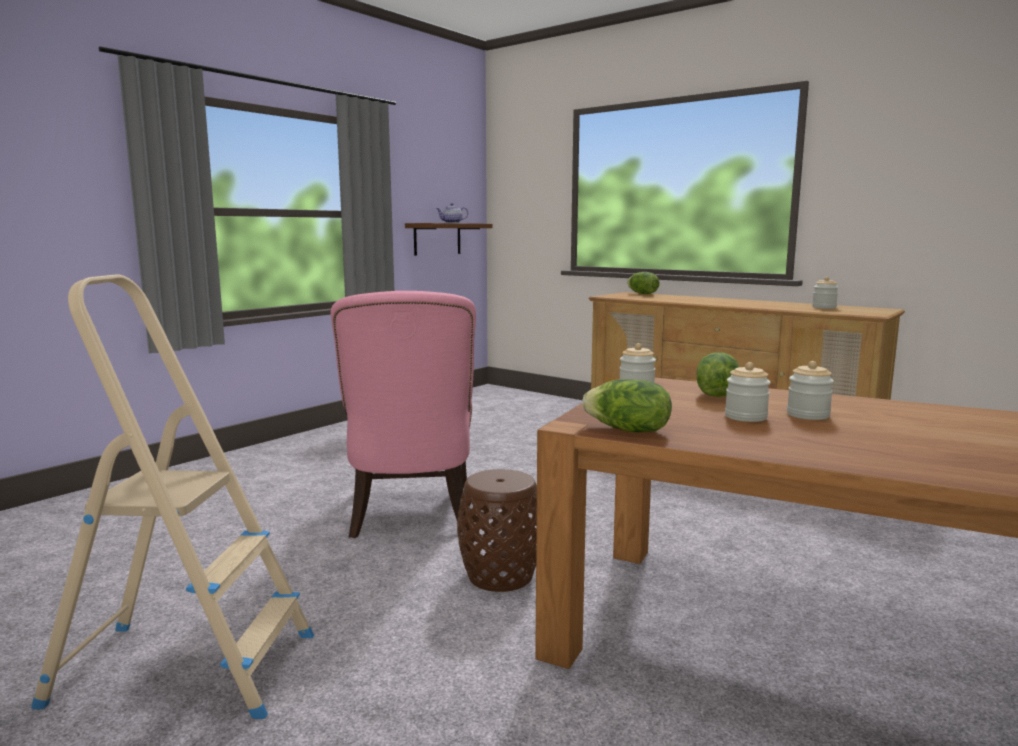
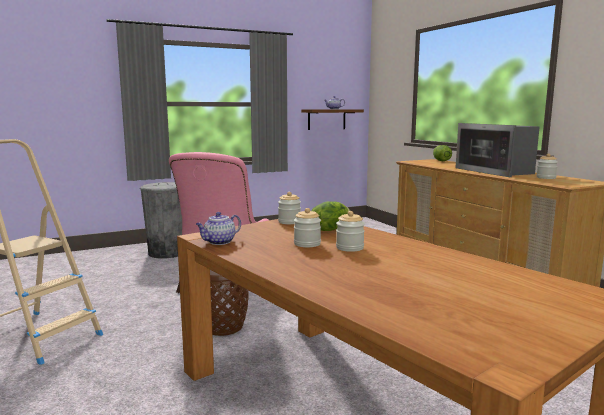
camera: 25 degrees right, 0 degrees up
lettuce [582,379,672,432] -> teapot [196,212,241,245]
none -> grey trash can [140,182,182,259]
none -> microwave [456,123,540,177]

